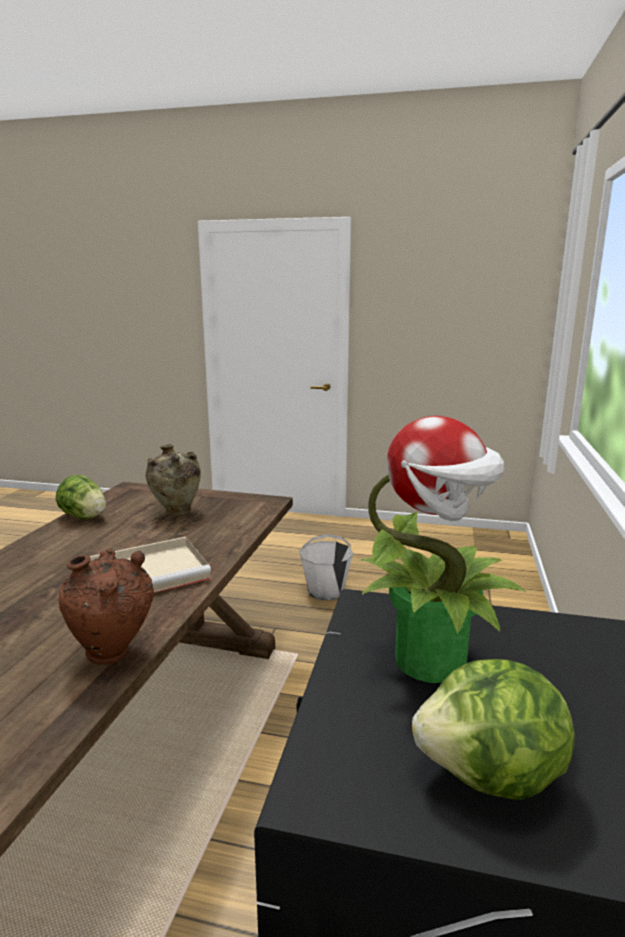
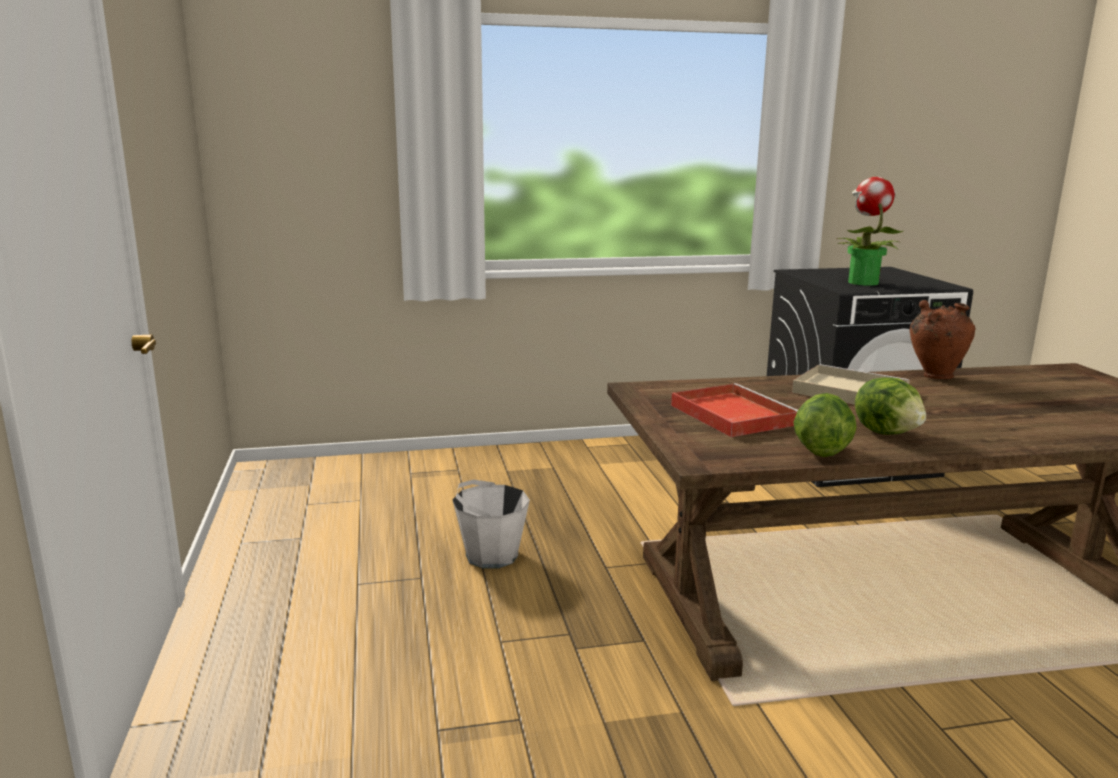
camera: 115 degrees left, 0 degrees up
beige vase [145,444,201,516] -> red tray [671,383,798,437]
lettuce [412,659,574,800] -> lettuce moved to [855,378,926,435]

